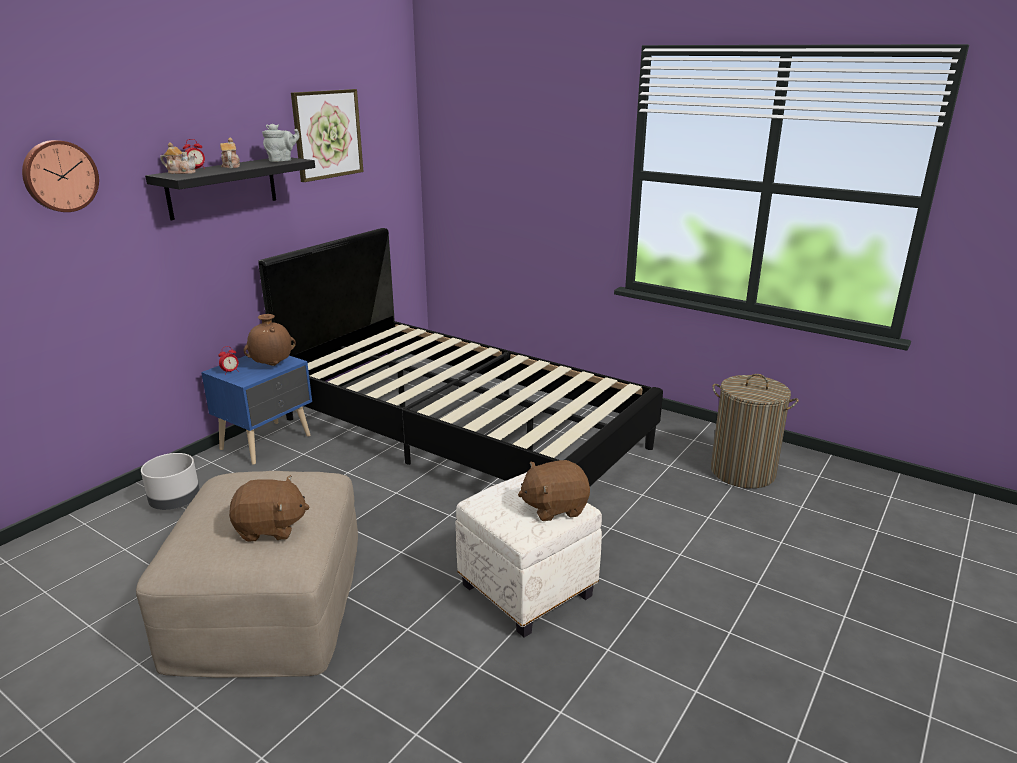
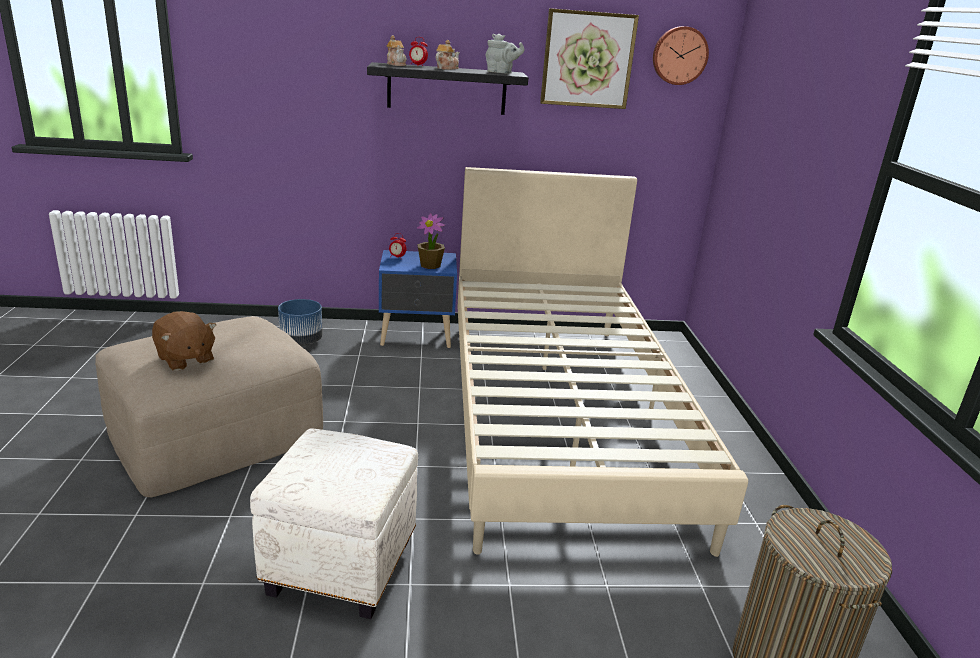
camera: 50 degrees right, 0 degrees up
wall clock [22,140,99,212] -> wall clock moved to [653,26,709,85]
grey planter [141,453,200,510] -> blue planter [278,299,322,346]
brown vase [244,314,296,366] -> potted plant [417,213,445,269]
black bed [258,228,663,486] -> beige bed [458,167,748,557]
brown plush toy [518,460,590,521] -> none

